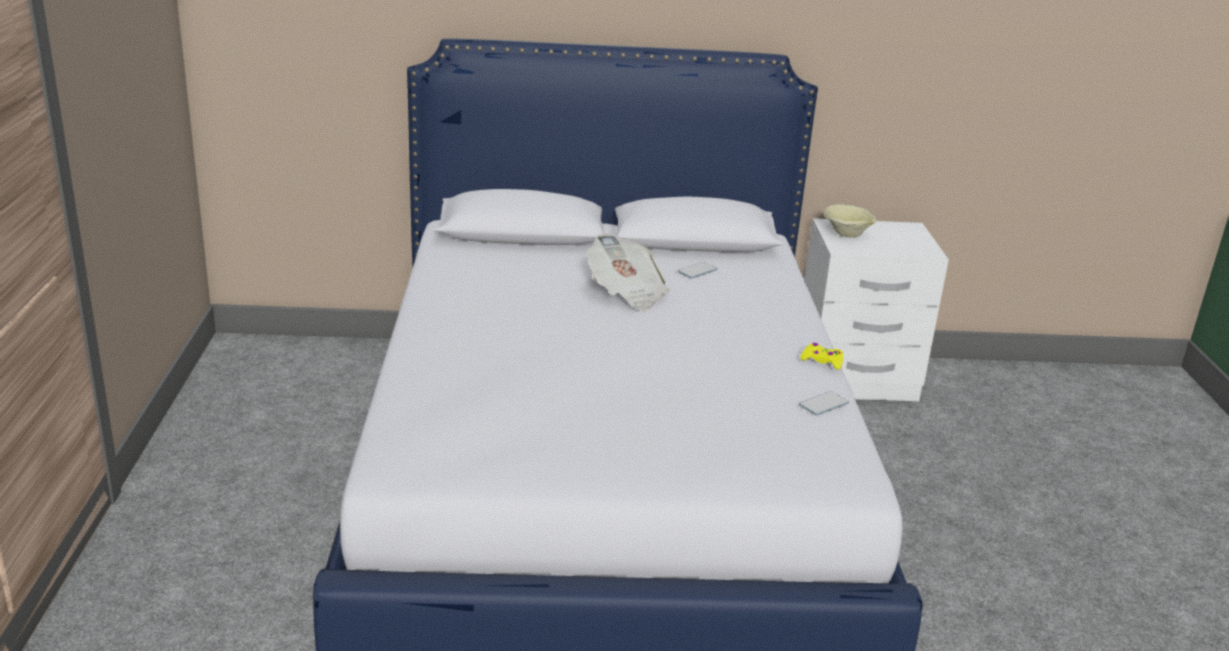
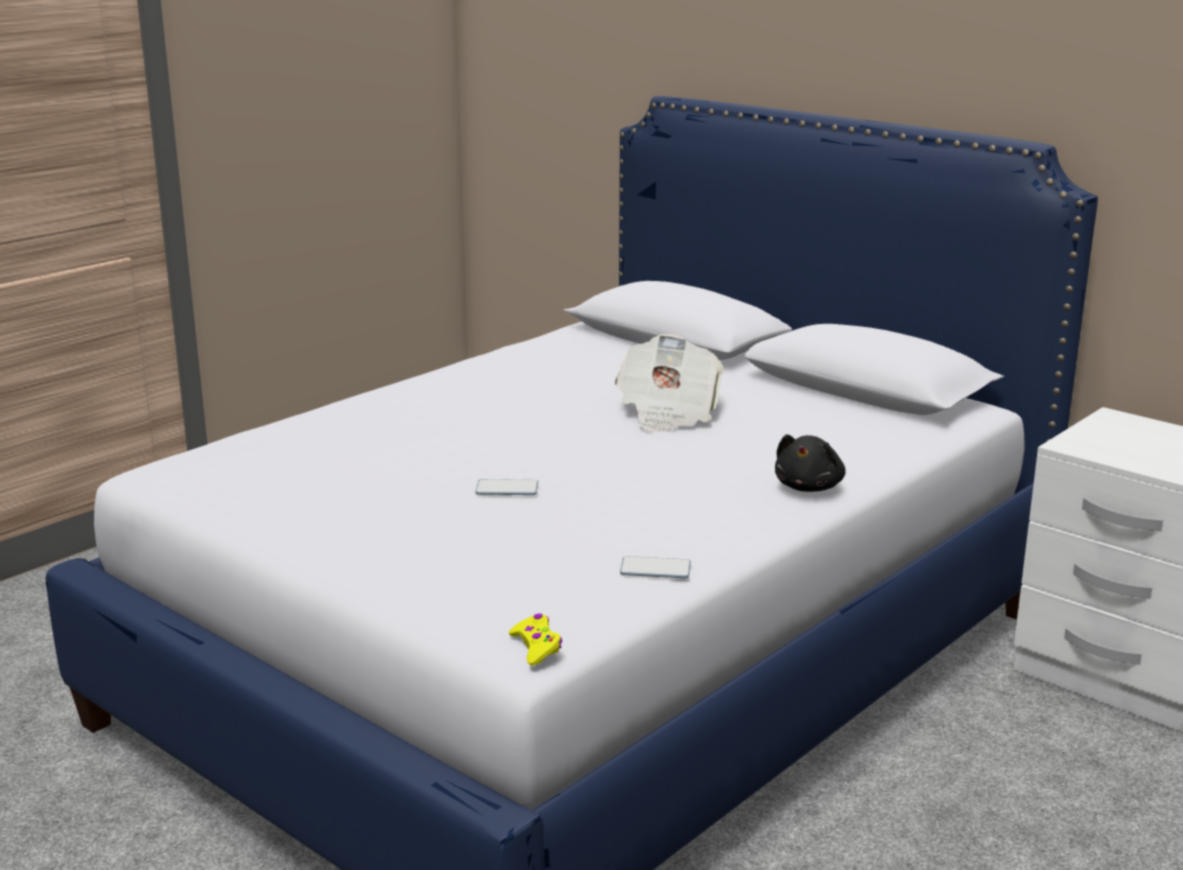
camera: 45 degrees right, 5 degrees down
phone [677,262,717,278] -> phone moved to [475,479,538,495]
yellow game controller [801,343,843,370] -> yellow game controller moved to [509,613,562,666]
beige bowl [823,204,877,238] -> none
none -> black plush toy [775,434,846,492]

